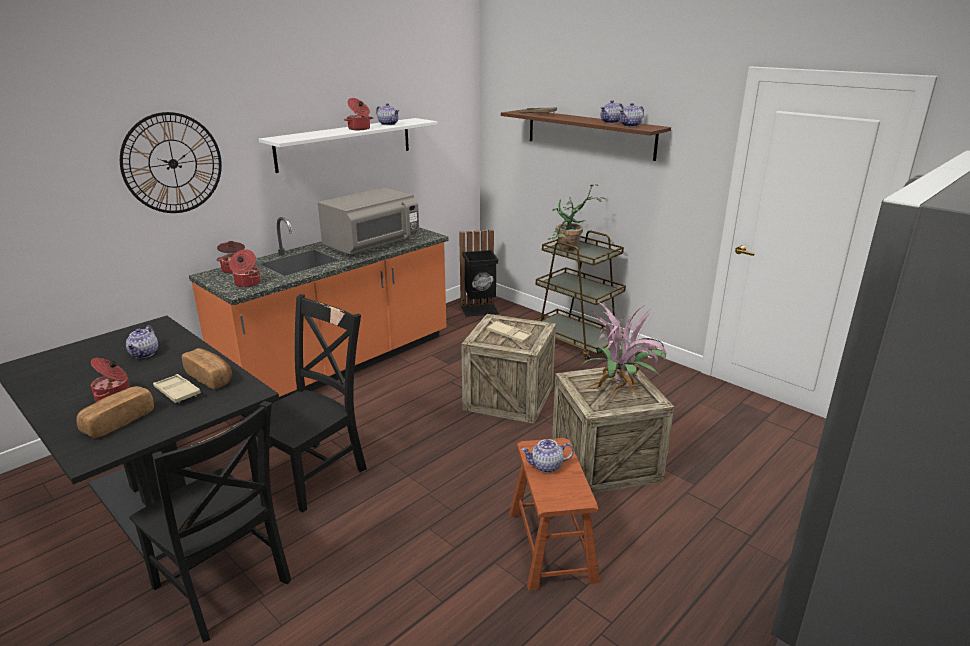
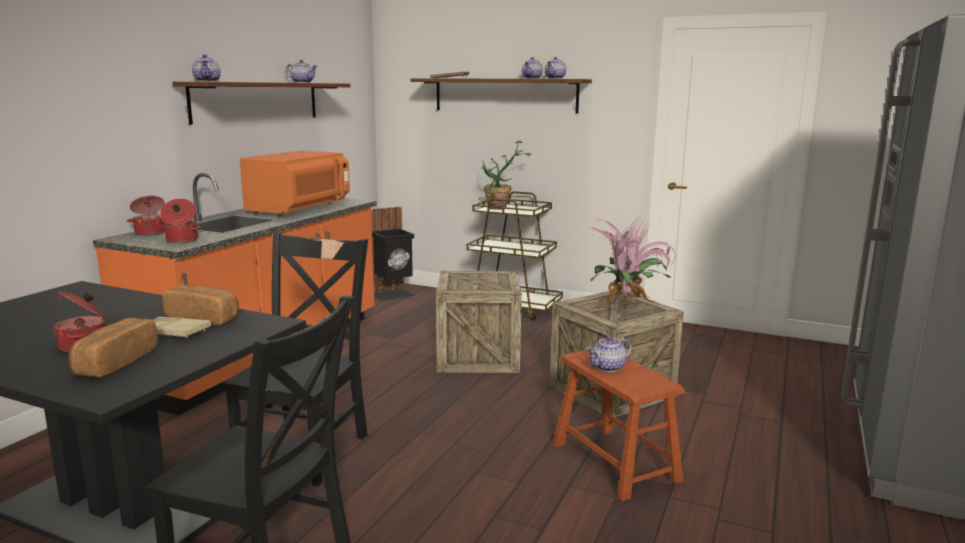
camera: 20 degrees left, 10 degrees down
wall clock [120,112,222,213] -> none
teapot [126,326,158,358] -> teapot moved to [192,54,221,82]
white shelf [259,118,438,173] -> brown shelf [173,82,350,124]
grey microwave [318,188,419,255] -> orange microwave [240,151,350,216]
cooking pot [344,98,373,130] -> none
beige tray [487,321,532,343] -> none

